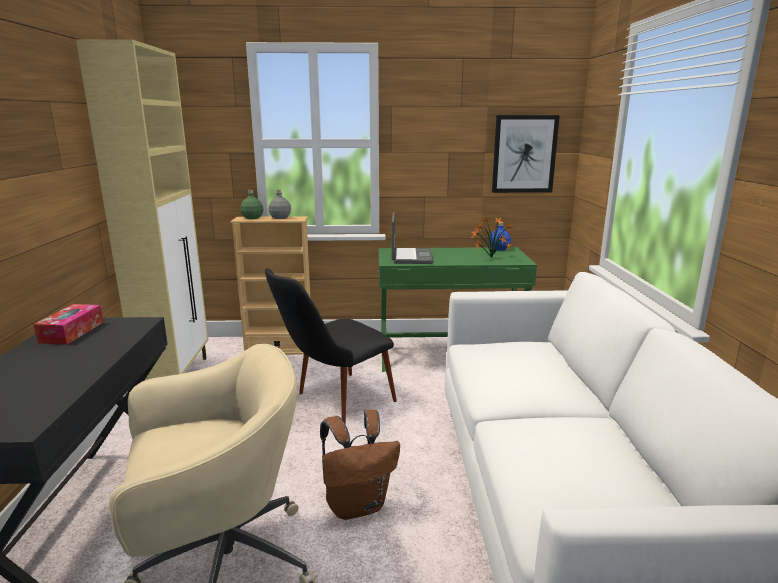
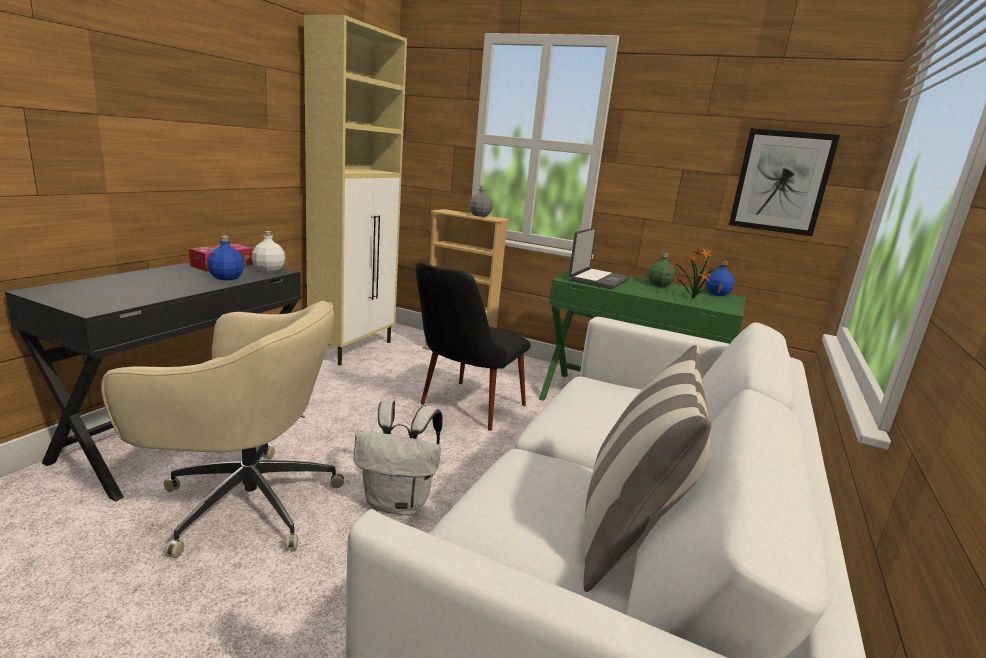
camera: 25 degrees right, 0 degrees up
green bottle [241,190,263,219] -> green bottle moved to [648,253,675,287]
black chair [265,268,397,424] -> black chair turned 45 degrees counterclockwise [416,261,530,431]
brown backpack [320,410,400,520] -> white backpack [354,400,442,516]
none -> blue bottle [207,236,245,280]
none -> white bottle [252,231,285,272]
none -> pillow [584,344,711,592]

